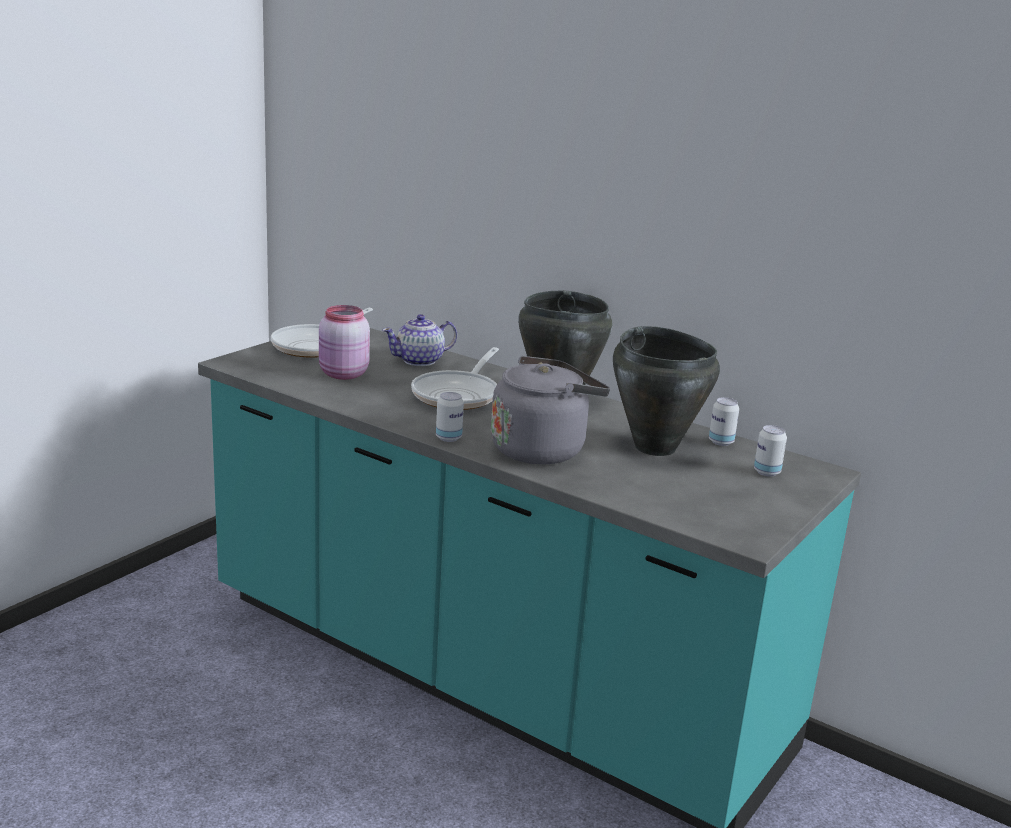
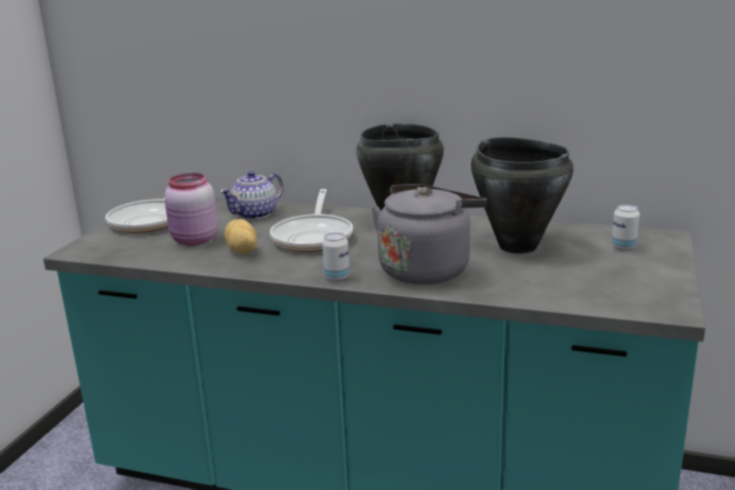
camera: 15 degrees left, 0 degrees up
can [709,397,739,446] -> none
none -> potato [224,219,257,254]

